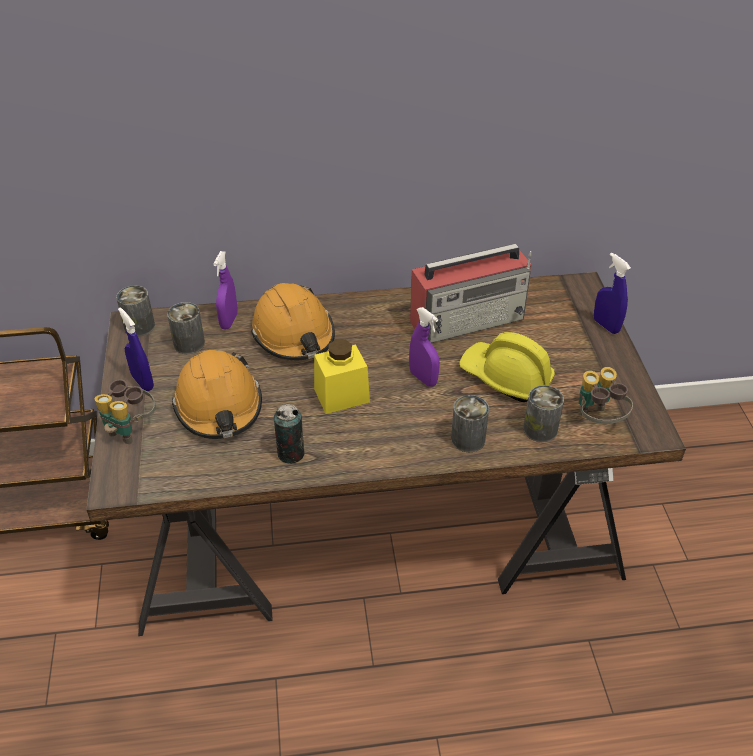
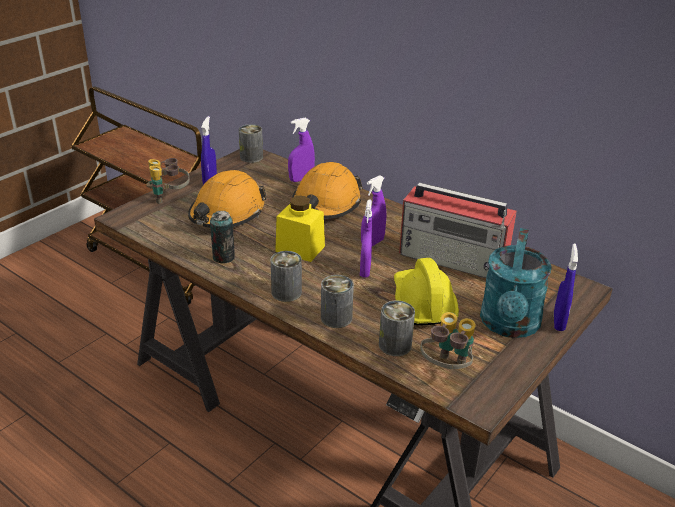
camera: 45 degrees right, 10 degrees down
can [167,302,205,354] -> can moved to [270,251,302,302]
none -> purple spray bottle [361,175,387,246]
none -> turquoise watering can [480,228,552,338]

